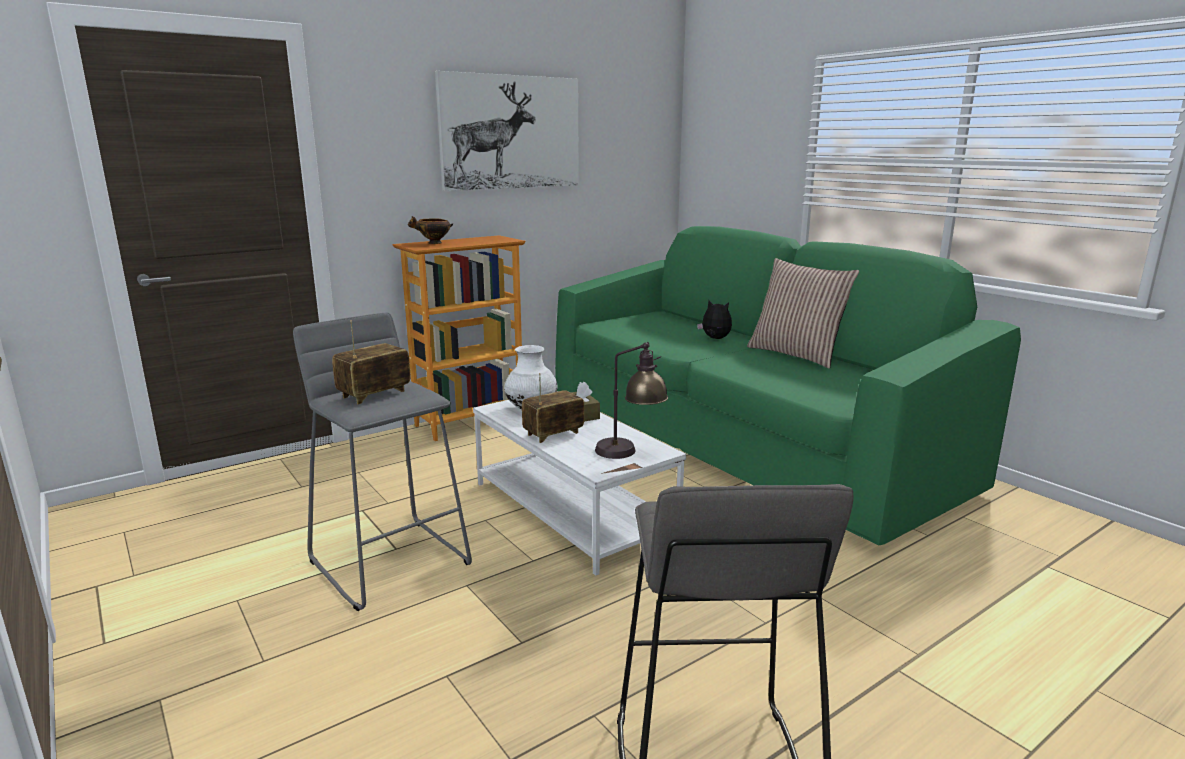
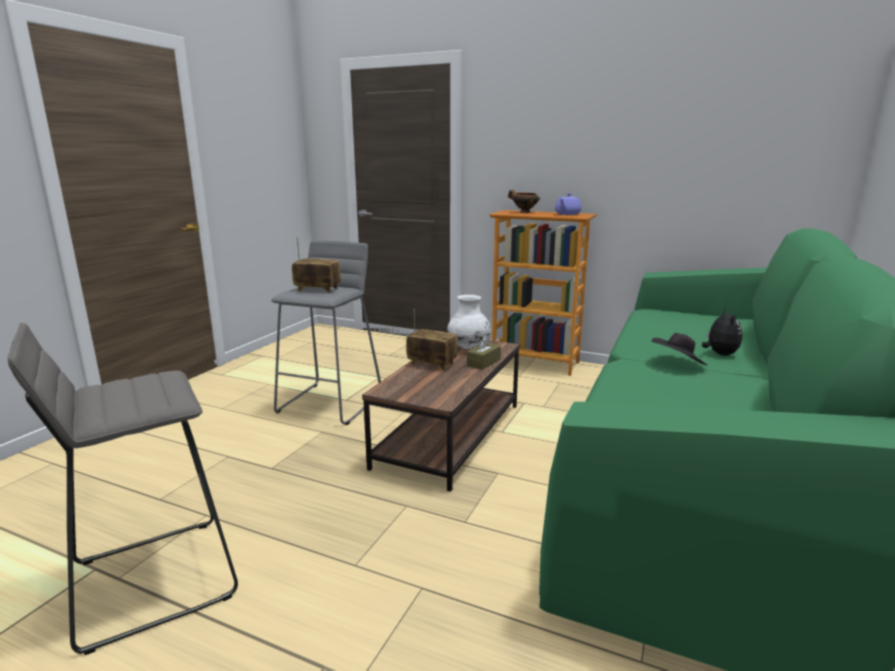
camera: 60 degrees right, 0 degrees up
picture [435,71,579,191] -> none
white coffee table [473,400,686,576] -> brown coffee table [362,340,520,492]
table lamp [595,342,668,459] -> none
pillow [747,258,859,369] -> none
none -> purple teapot [555,193,582,215]
none -> black hat [652,333,707,365]

